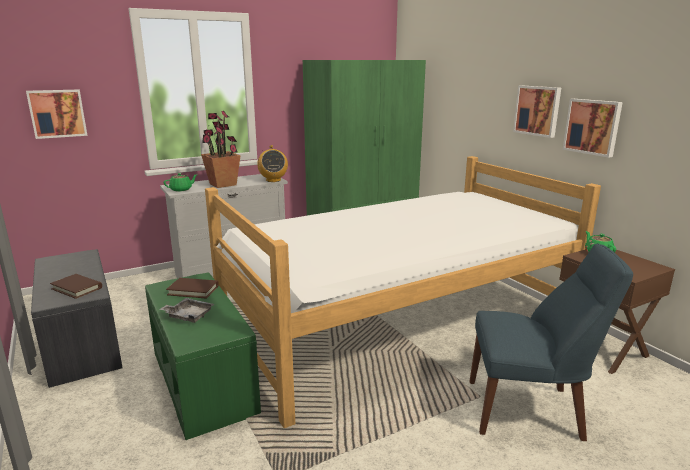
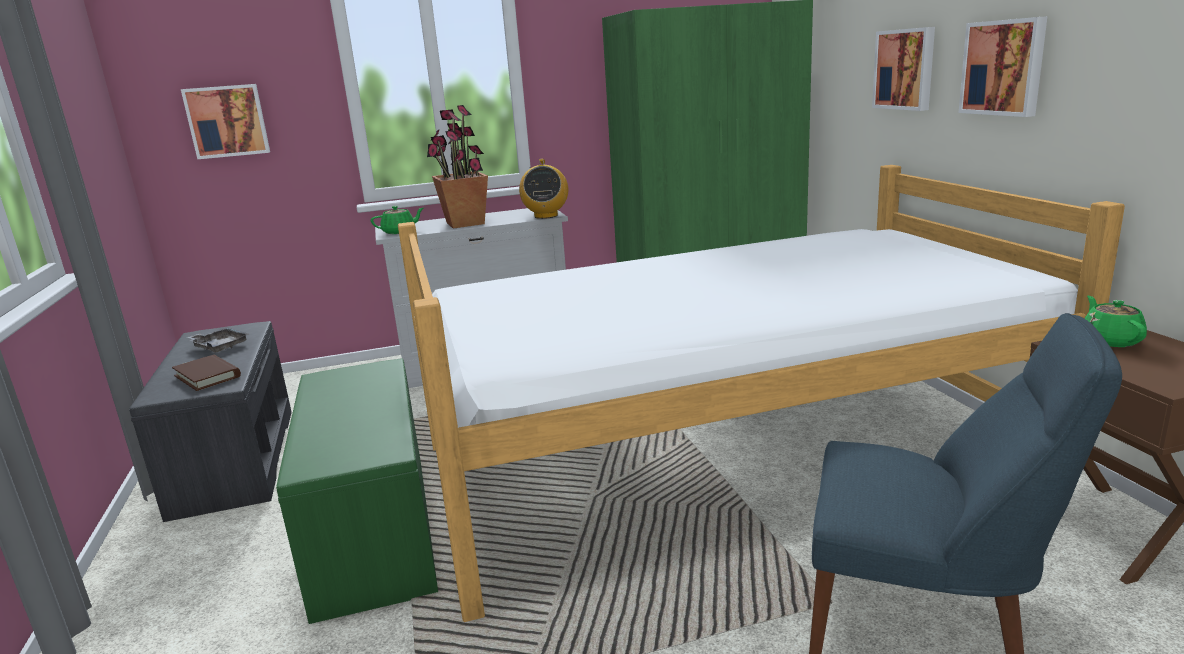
camera: 15 degrees right, 0 degrees up
grey tray [159,298,214,323] -> grey tray moved to [187,327,249,353]
brown book [166,278,219,299] -> none
picture [563,99,623,158] -> picture moved to [872,27,935,111]

